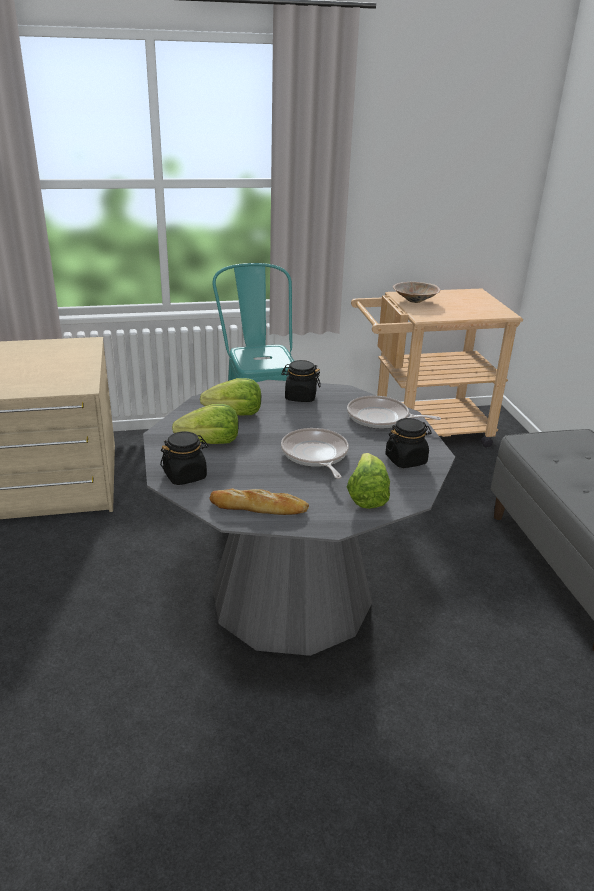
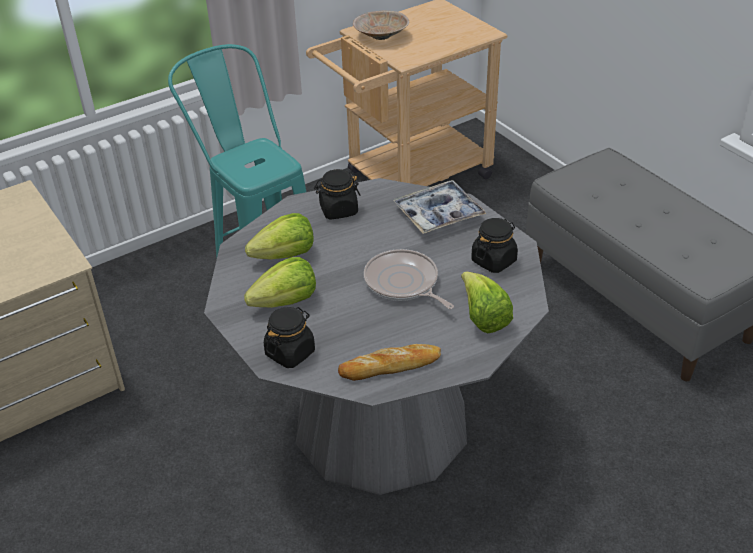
camera: 20 degrees left, 10 degrees up
frying pan [347,395,441,429] -> tray [393,180,486,234]

